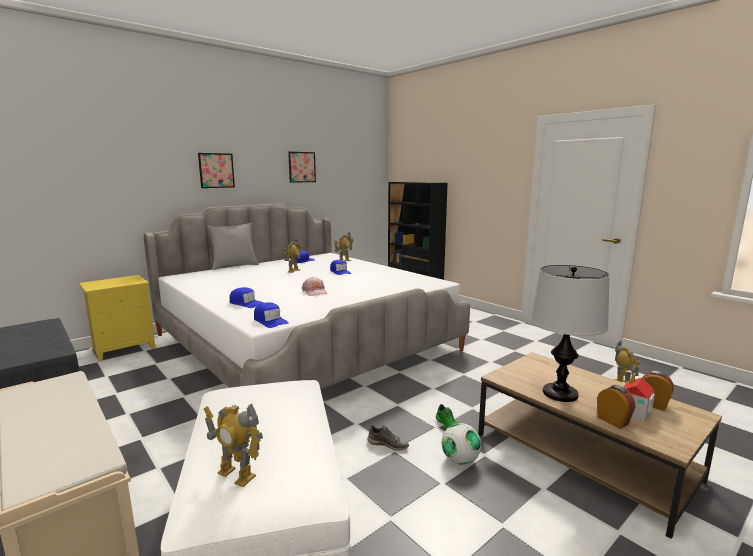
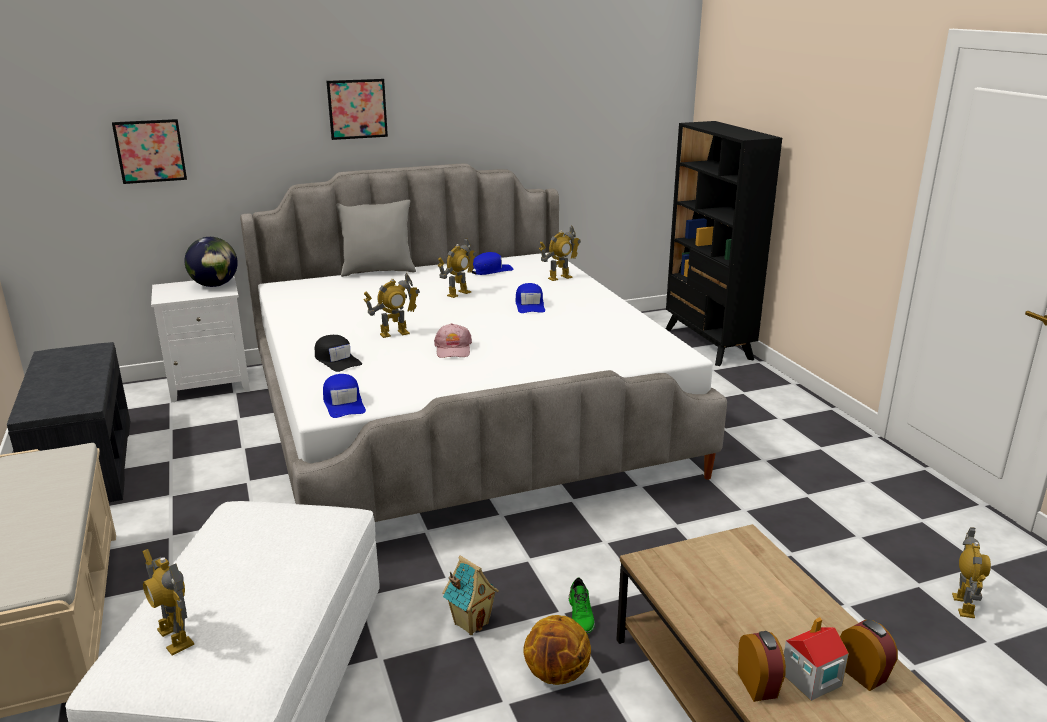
camera: 20 degrees right, 10 degrees up
yellow nightstand [79,275,156,362] -> white nightstand [151,276,250,403]
blue cap [229,287,263,308] -> black cap [315,335,362,372]
picture [288,152,316,183] -> picture moved to [112,119,187,184]
grey shoe [367,426,409,451] -> toy house [442,555,499,635]
football [442,423,481,465] -> basketball [523,615,591,685]
table lamp [530,265,610,402] -> none
none -> globe [184,237,238,287]
none -> toy robot [364,273,420,338]

